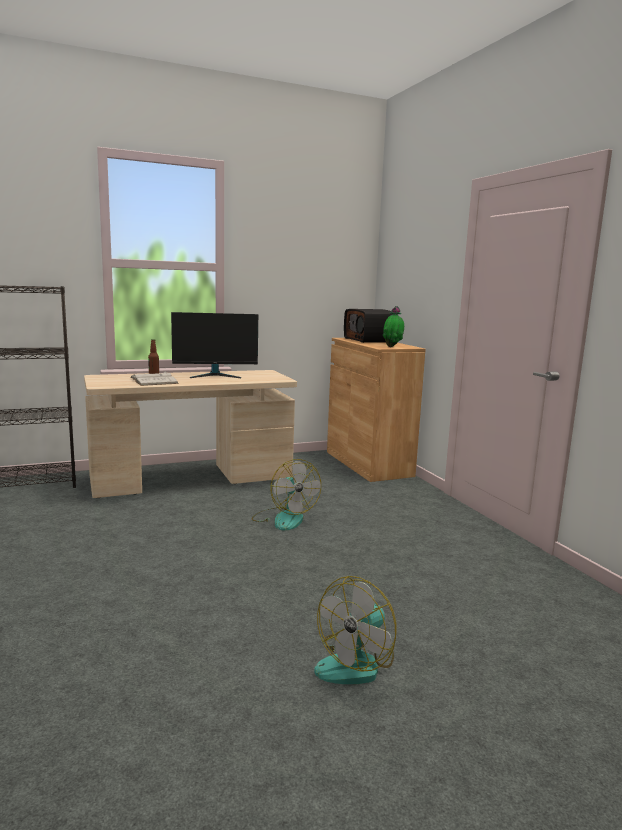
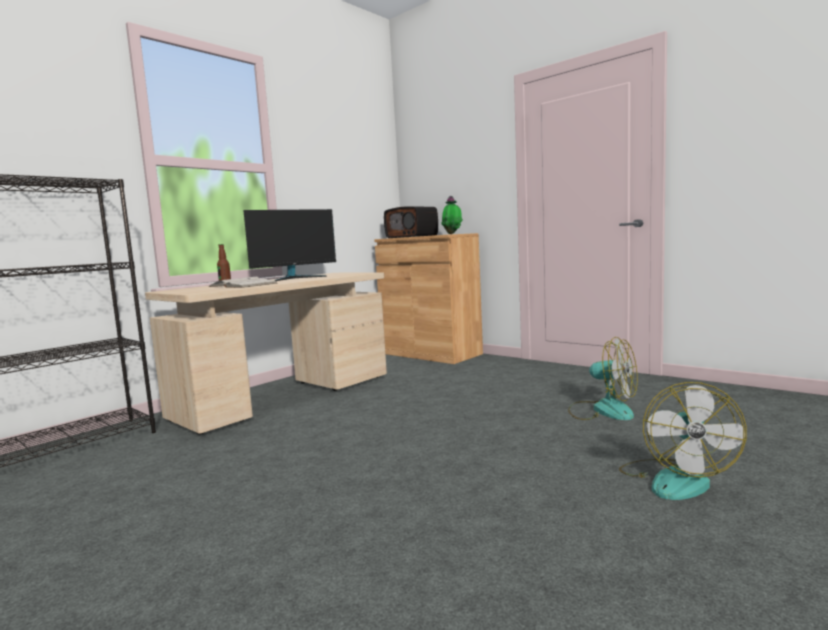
camera: 25 degrees left, 5 degrees down
fan [252,459,321,531] -> fan moved to [568,337,638,420]

